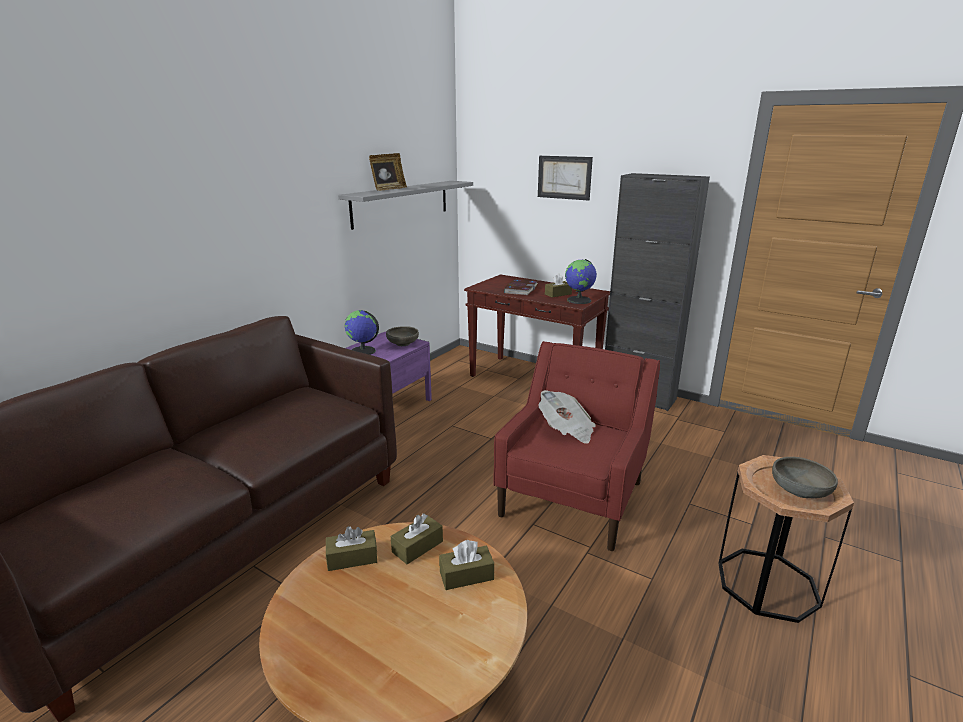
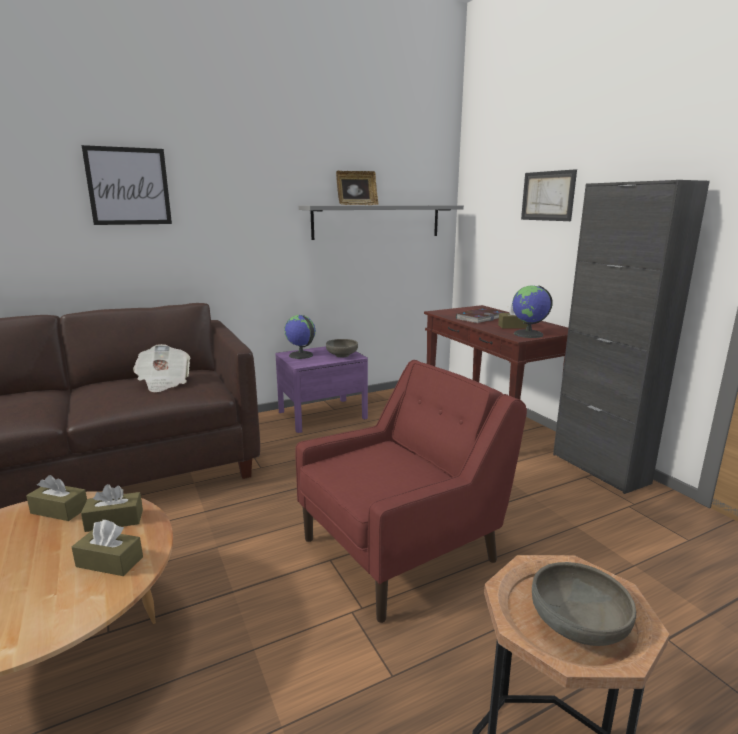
camera: 30 degrees right, 5 degrees down
newspaper [538,390,596,444] -> newspaper moved to [133,344,191,392]
none -> picture [82,145,172,225]

